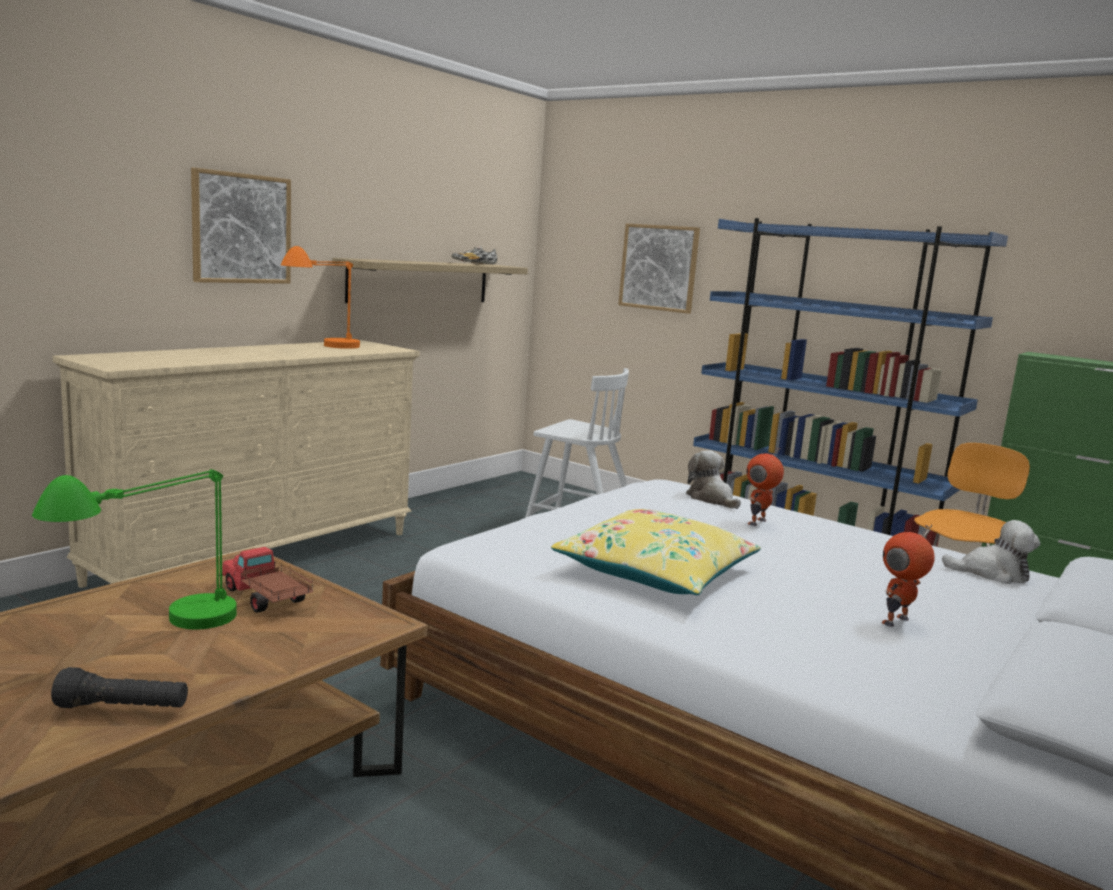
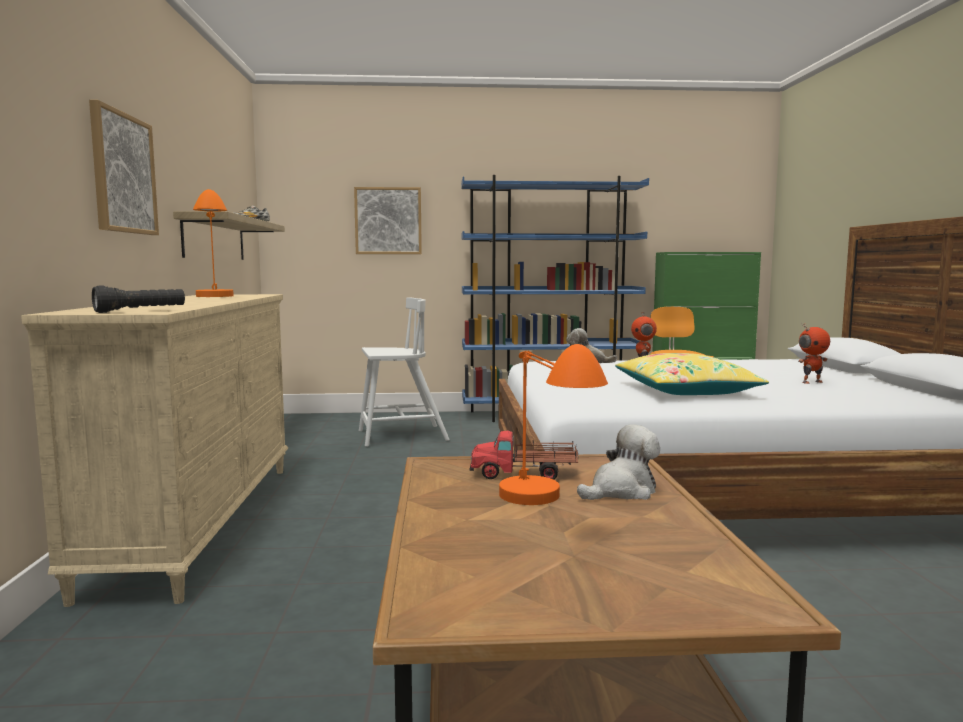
camera: 40 degrees left, 5 degrees down
green table lamp [32,469,237,630] -> orange table lamp [499,344,608,505]
black flashlight [51,667,188,708] -> black flashlight moved to [92,286,185,313]
toy robot [882,524,935,627] -> toy robot turned 120 degrees counterclockwise [798,323,830,384]
plush toy [942,520,1040,584] -> plush toy moved to [577,424,660,500]

